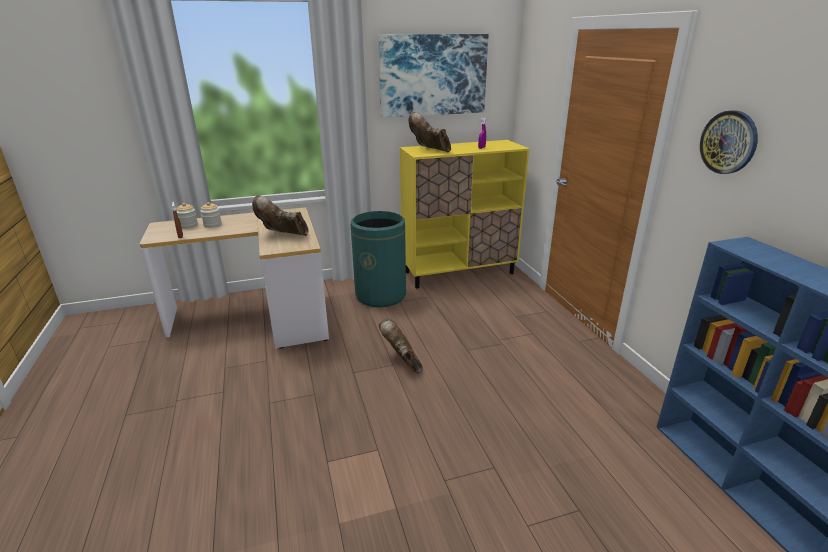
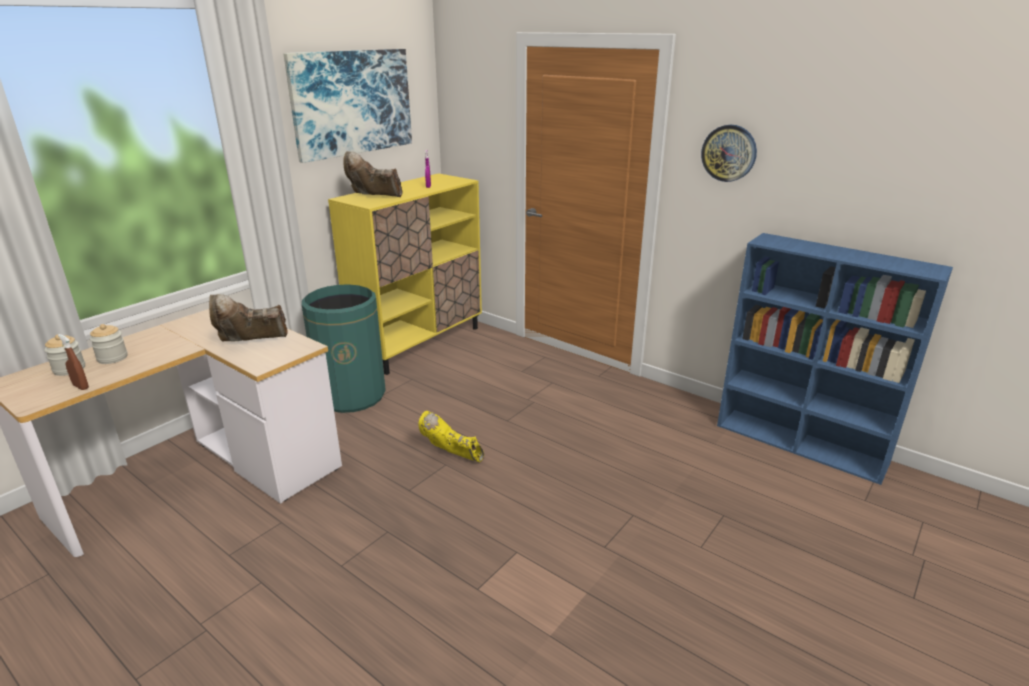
camera: 35 degrees left, 0 degrees up
brown boot [379,318,423,373] -> yellow boot [418,411,484,462]

